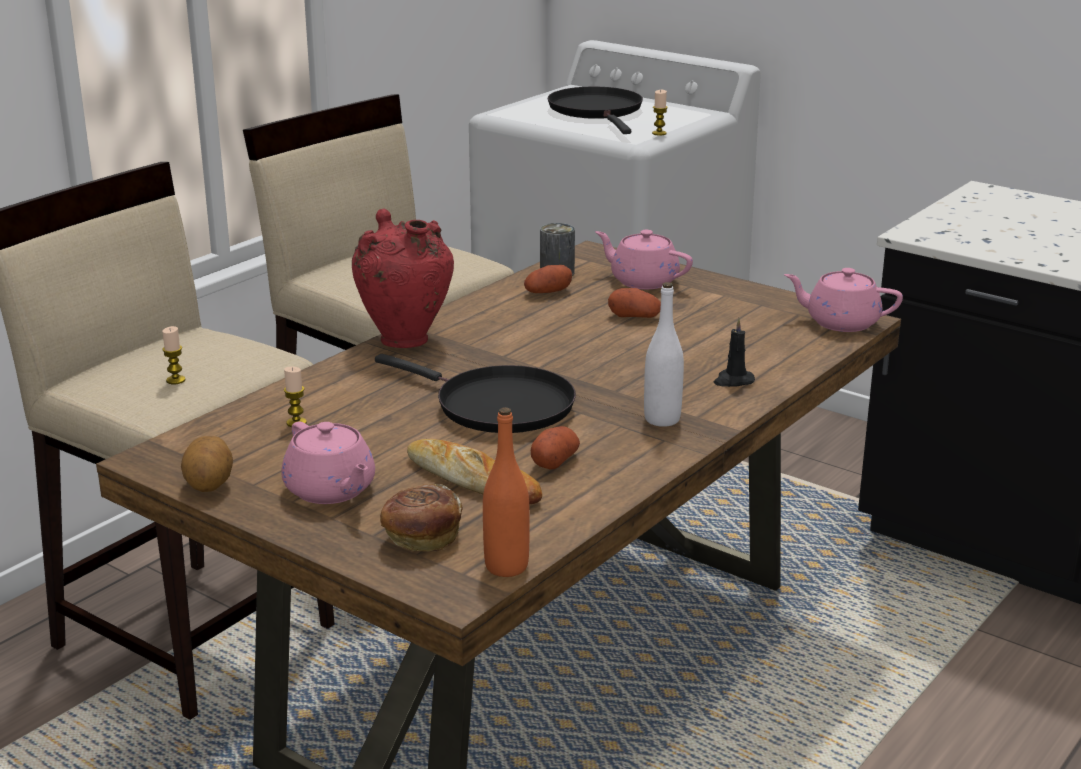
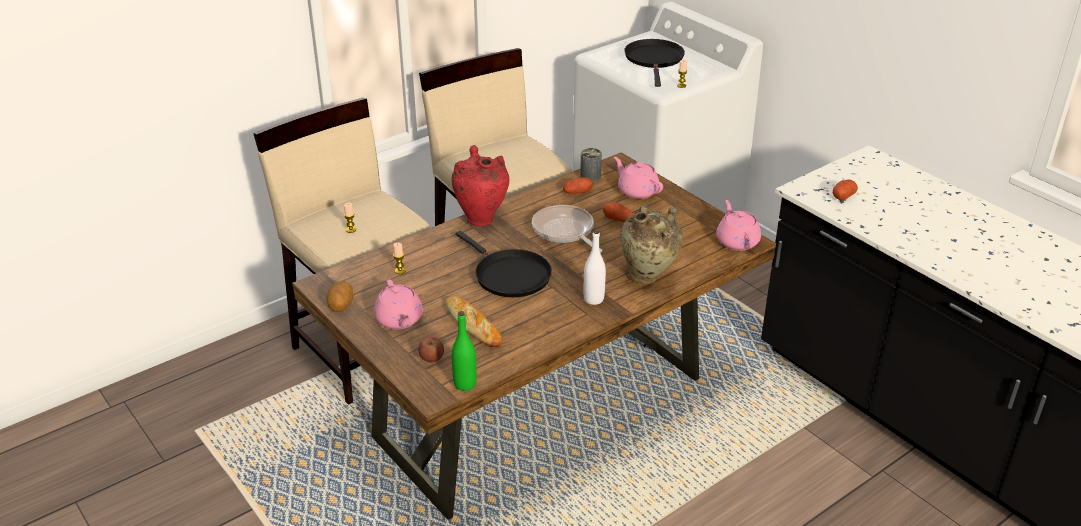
camera: 15 degrees right, 10 degrees up
bread [380,484,463,552] -> apple [418,337,444,362]
orange bottle [483,407,530,577] -> green bottle [452,311,476,391]
potato [531,426,580,469] -> potato moved to [833,180,858,201]
black candle [714,318,755,387] -> beige vase [620,204,683,284]
pink teapot [784,268,903,332] -> pink teapot turned 45 degrees clockwise [716,200,761,251]
none -> frying pan [532,205,602,252]

